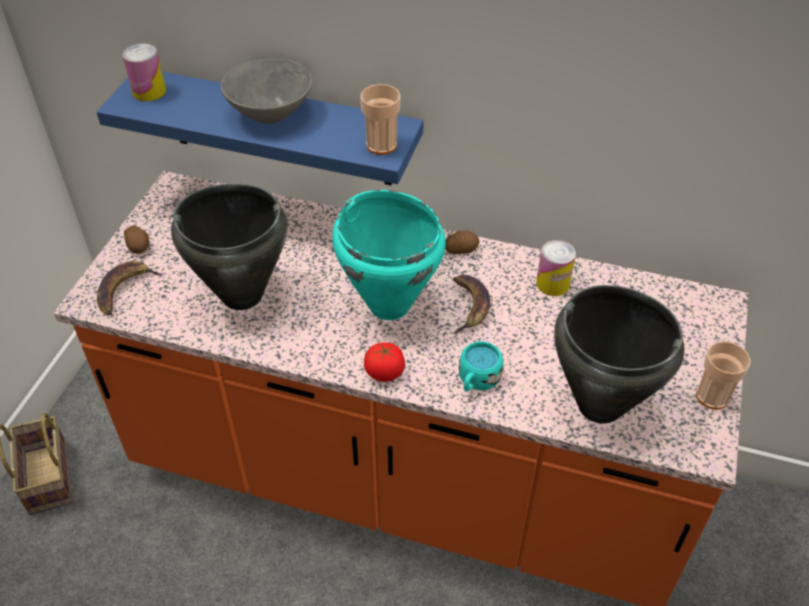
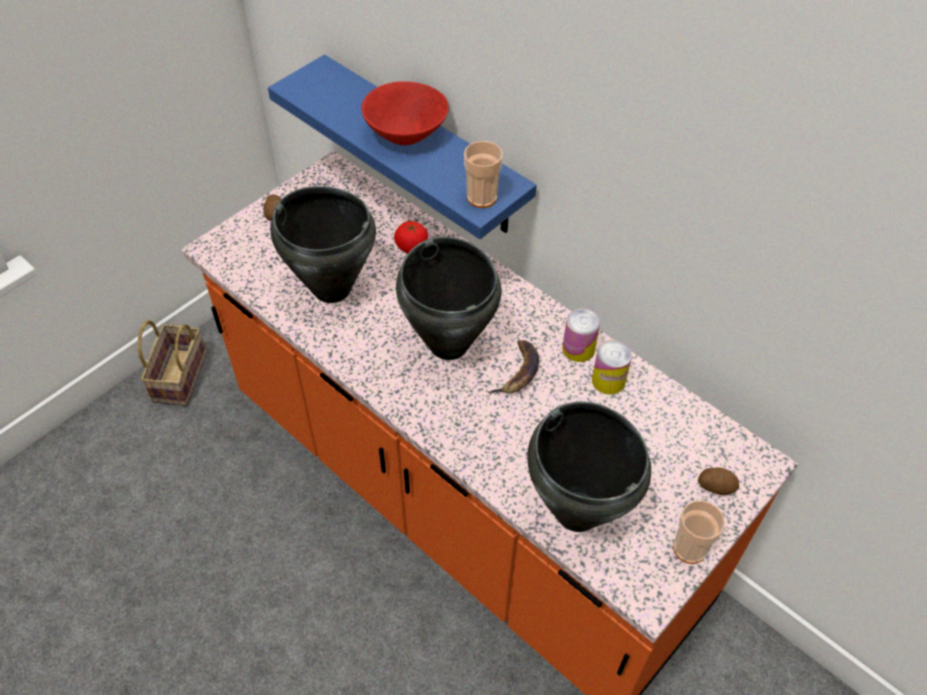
camera: 25 degrees right, 5 degrees up
banana [97,261,162,316] -> none
can [122,44,166,101] -> can moved to [562,309,600,362]
grey bowl [221,59,312,124] -> red bowl [361,81,448,145]
turquoise cooking pot [332,190,446,320] -> black cooking pot [396,237,501,360]
tomato [364,342,405,382] -> tomato moved to [394,221,428,253]
potato [445,230,480,254] -> potato moved to [698,468,739,495]
turquoise mug [459,341,504,391] -> none

